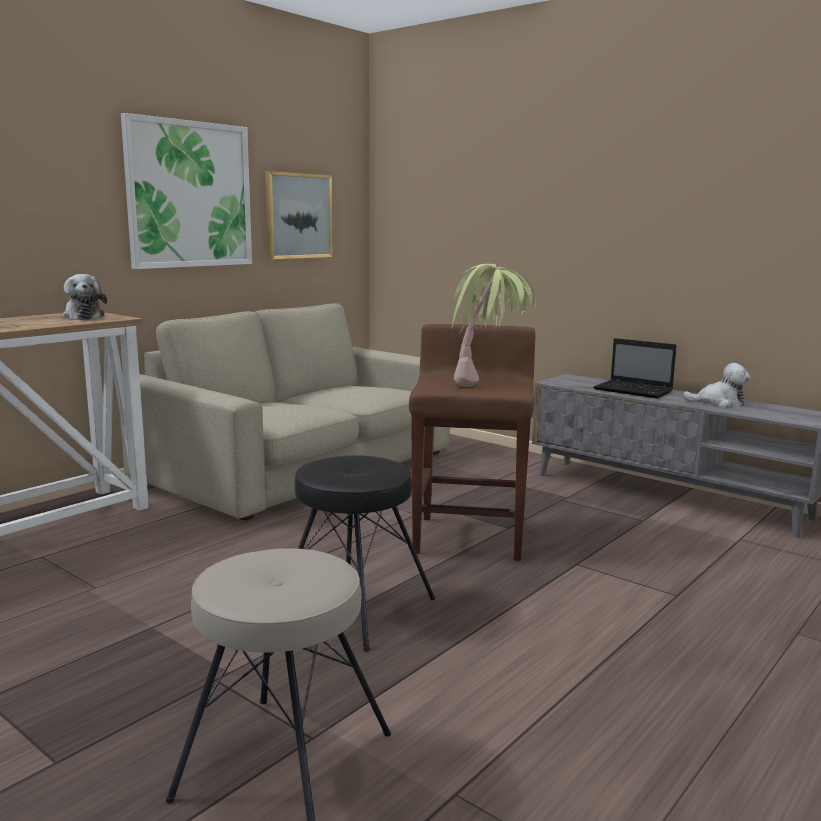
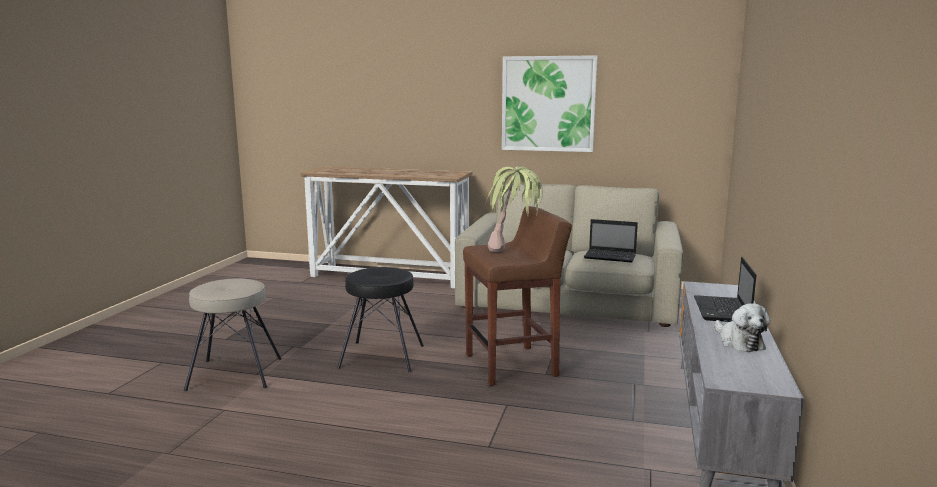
camera: 65 degrees right, 0 degrees up
plush toy [61,274,107,320] -> none
picture [265,171,333,259] -> none
none -> laptop [584,219,638,263]

